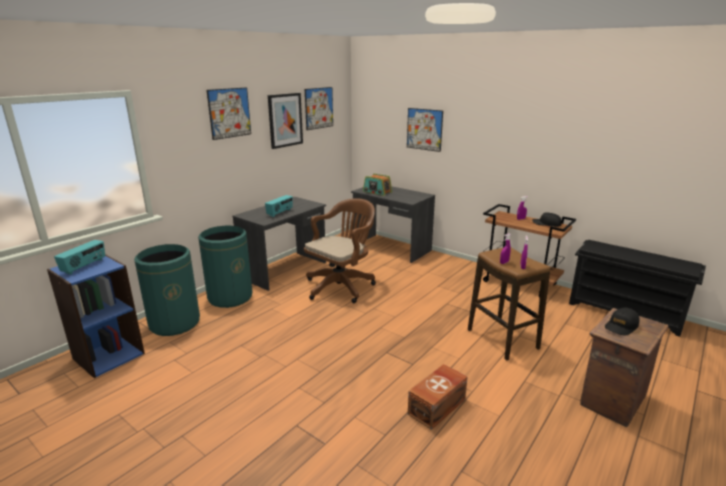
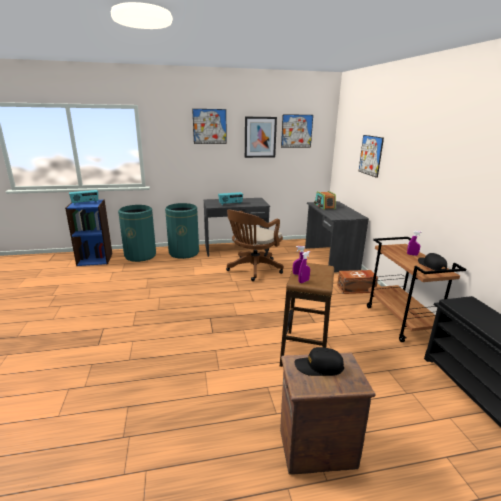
camera: 40 degrees right, 0 degrees up
brown office chair [304,198,376,303] -> brown office chair turned 135 degrees clockwise [226,210,284,281]
brown storage box [408,364,468,430] -> brown storage box moved to [337,270,378,294]

